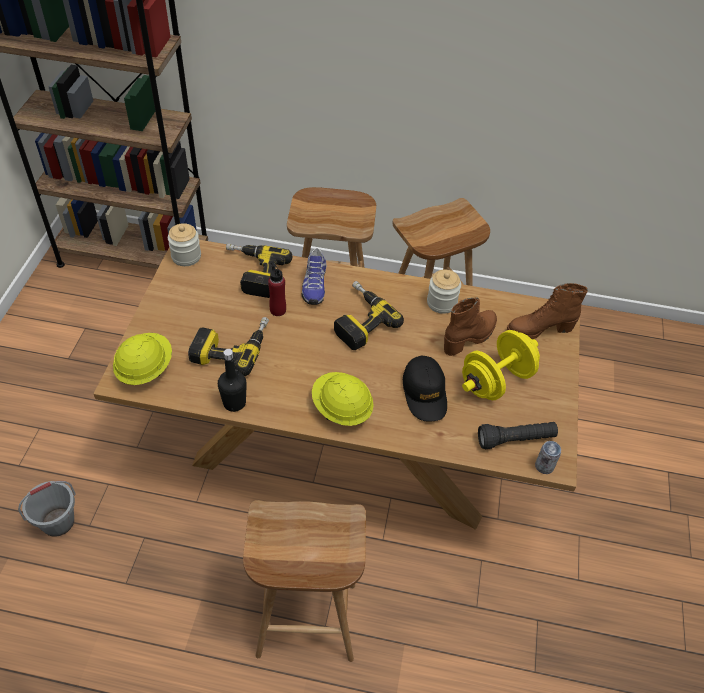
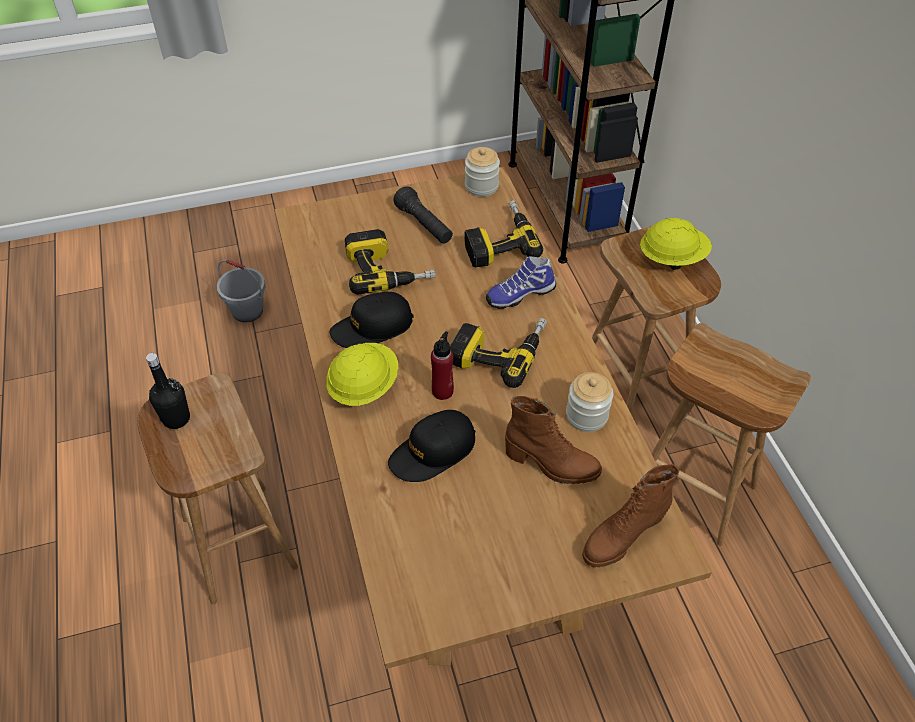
camera: 65 degrees right, 0 degrees up
yellow hard hat [113,333,172,385] -> yellow hard hat moved to [640,218,712,270]
black bottle [218,349,247,412] -> black bottle moved to [146,353,190,429]
red bottle [268,262,286,316] -> red bottle moved to [431,331,454,400]
yellow dumbbell [462,330,540,400] -> none
black flashlight [478,422,558,449] -> black flashlight moved to [394,186,453,244]
brown boot [507,283,588,339] -> brown boot turned 90 degrees counterclockwise [582,464,679,568]
can [535,441,561,474] -> none
none -> black cap [330,292,413,348]

